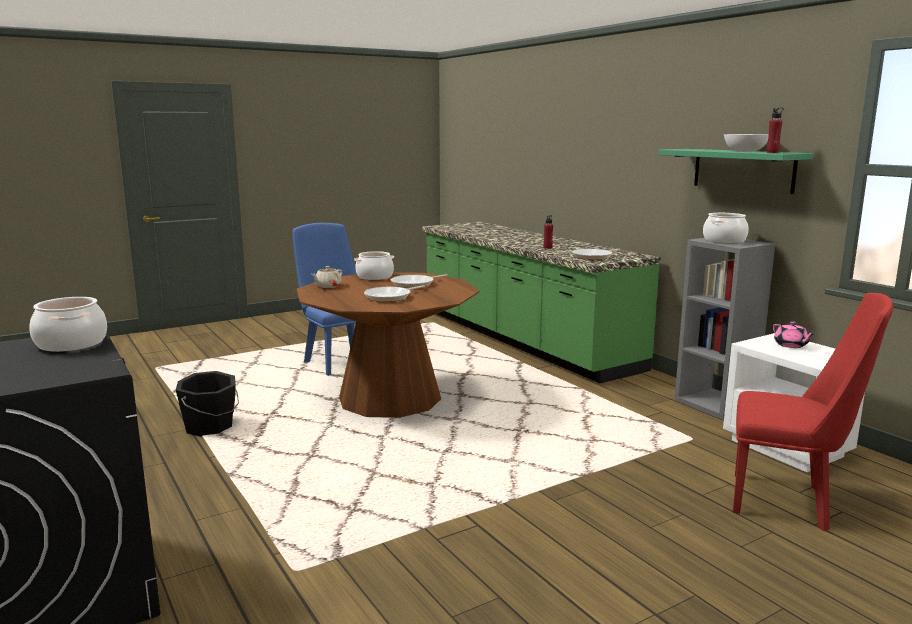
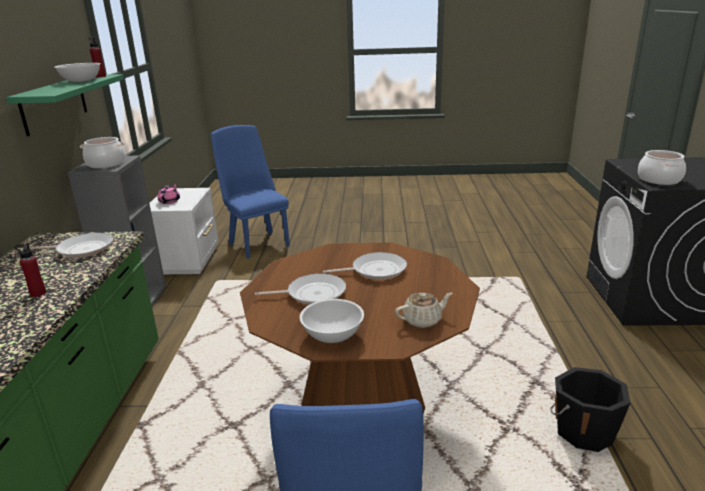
camera: 145 degrees left, 10 degrees up
cooking pot [354,251,394,280] -> white bowl [300,299,364,343]
red chair [733,293,893,531] -> blue chair [211,125,290,258]

